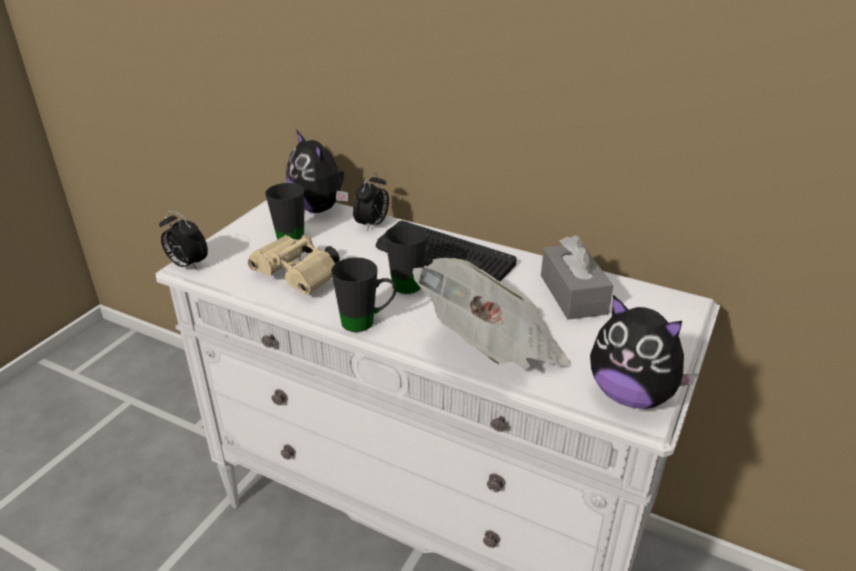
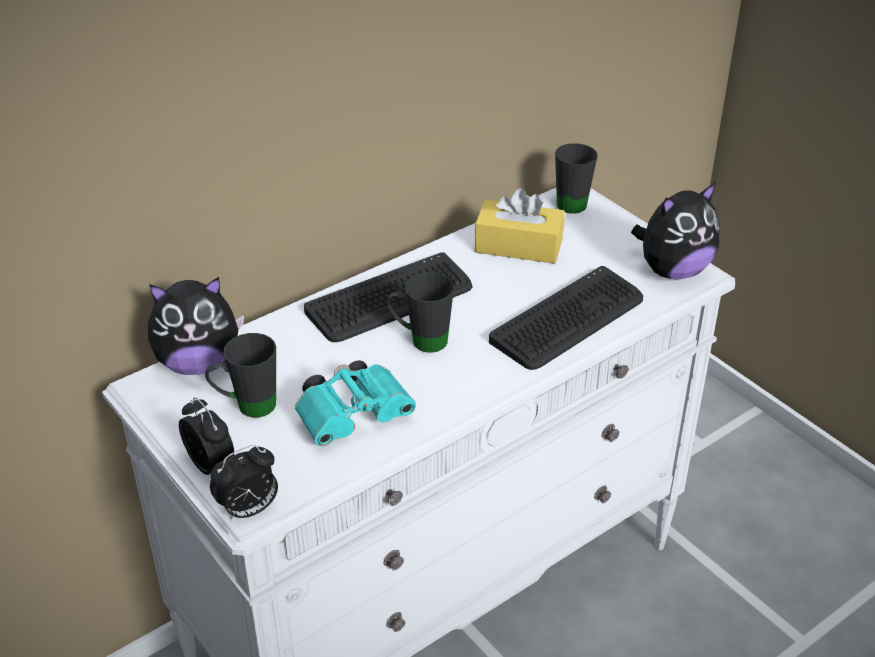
camera: 65 degrees left, 5 degrees up
beige binoculars [248,234,340,295] -> turquoise binoculars [295,360,416,446]
black mug [331,257,396,332] -> black mug moved to [555,143,598,214]
alarm clock [353,172,389,231] -> alarm clock moved to [179,397,234,475]
newspaper [413,258,571,369] -> keyboard [489,266,643,370]
grey tissue box [541,235,613,320] -> yellow tissue box [475,188,565,264]

